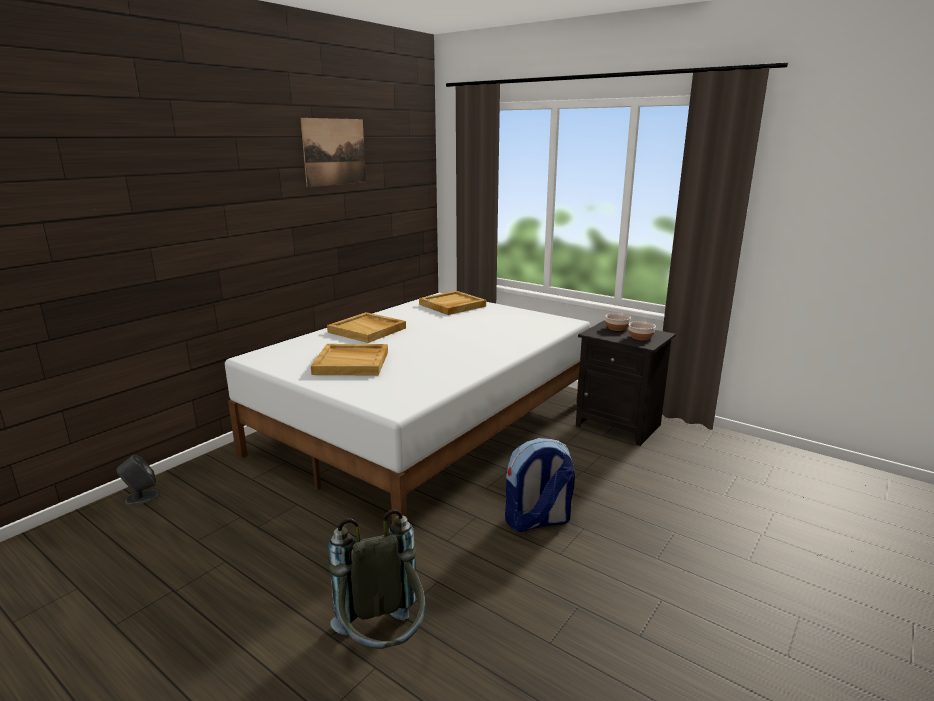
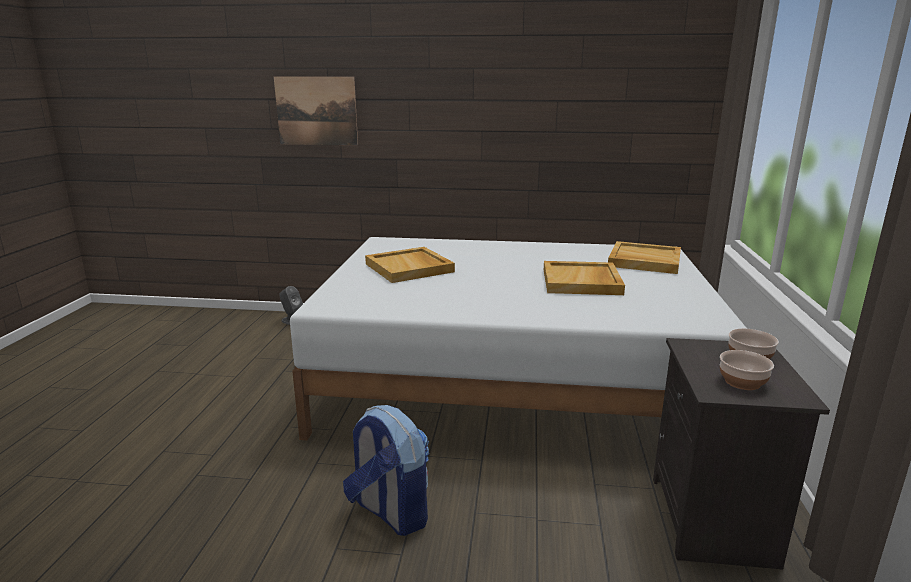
camera: 60 degrees right, 0 degrees up
picture [301,118,366,187] -> picture moved to [274,76,358,145]
beige tray [327,312,406,343] -> beige tray moved to [544,261,625,295]
grey backpack [328,509,425,649] -> none

